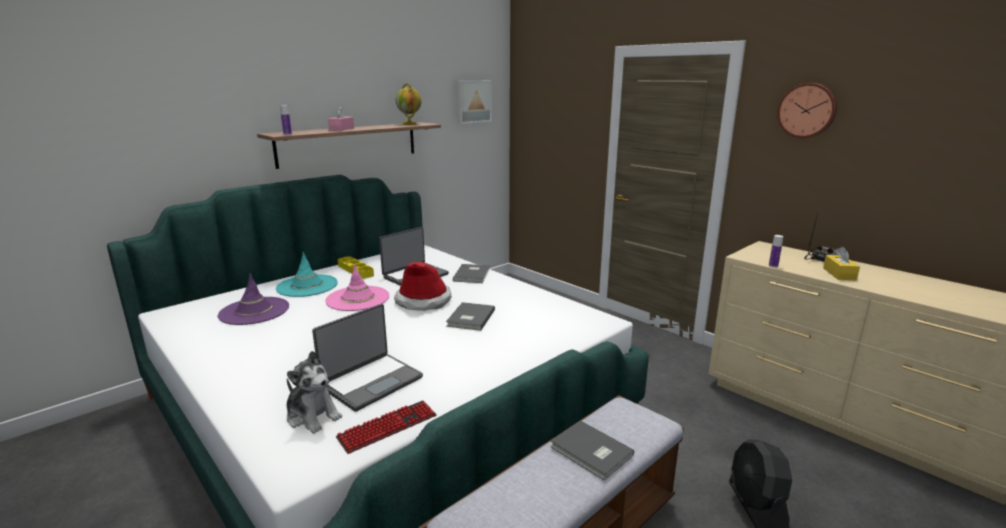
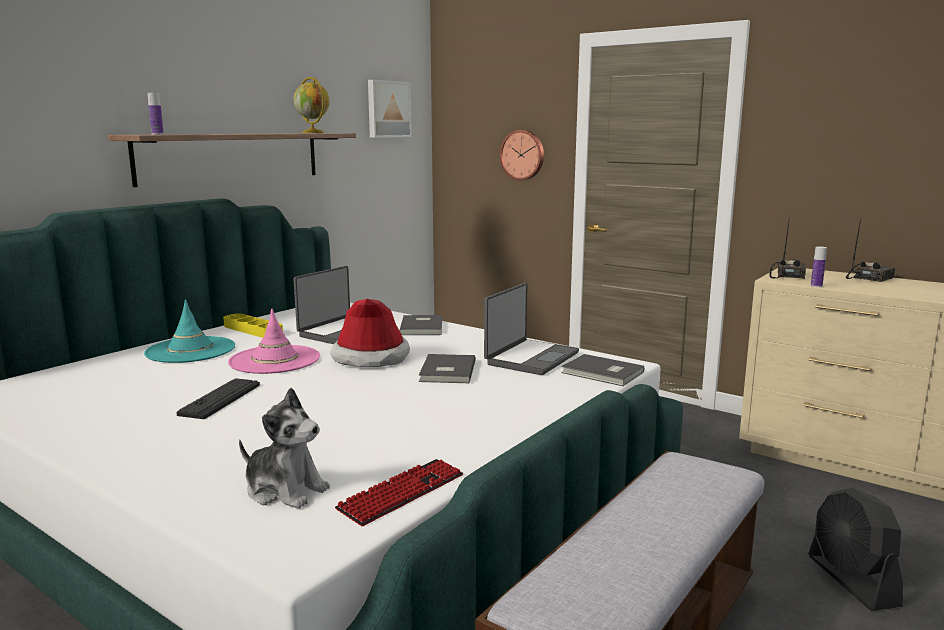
camera: 10 degrees left, 5 degrees down
purple hat [218,274,289,325] -> none
laptop [312,304,423,412] -> laptop moved to [484,283,579,375]
pink tissue box [328,106,354,131] -> none
grey book [551,421,634,481] -> grey book moved to [561,354,644,386]
wall clock [777,83,837,138] -> wall clock moved to [500,130,544,180]
yellow tissue box [823,247,860,280] -> none
none -> keyboard [177,378,260,419]
none -> radio [769,218,806,279]

